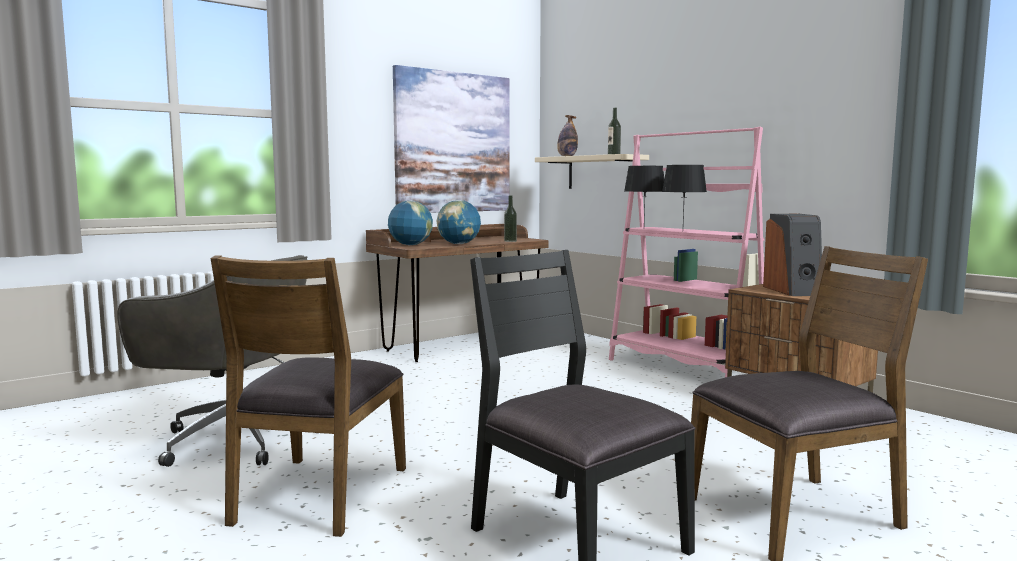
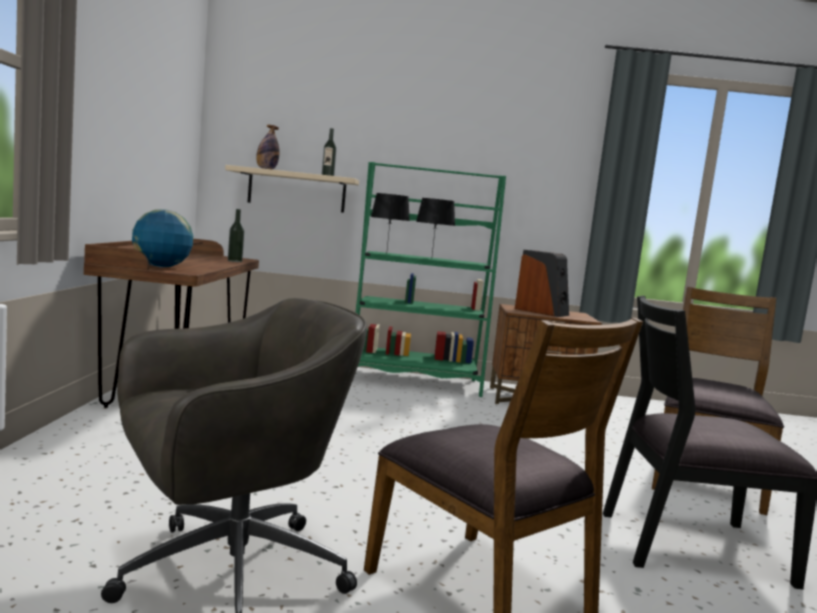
camera: 50 degrees left, 0 degrees up
picture [393,65,509,213] -> none
globe [437,200,481,244] -> none
pink bookcase [609,127,764,377] -> green bookcase [356,162,506,397]

